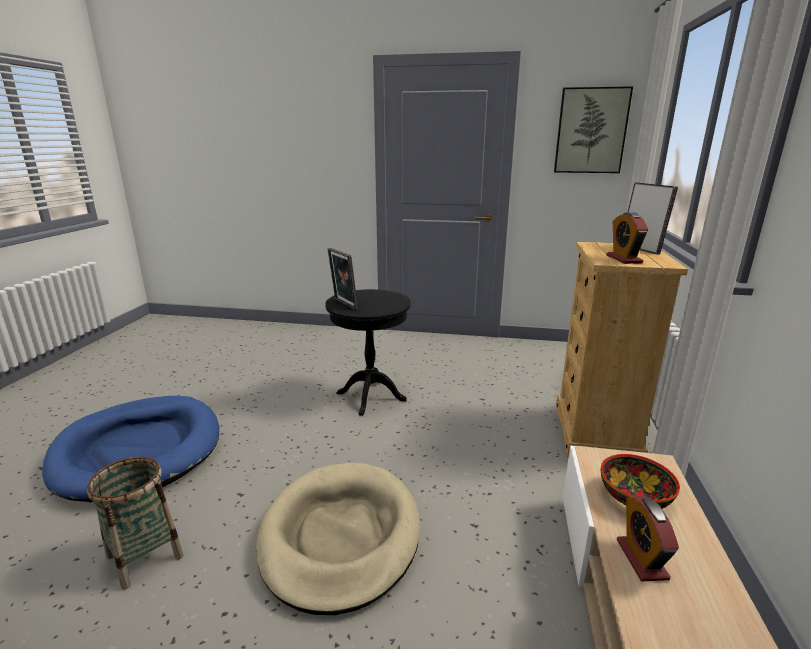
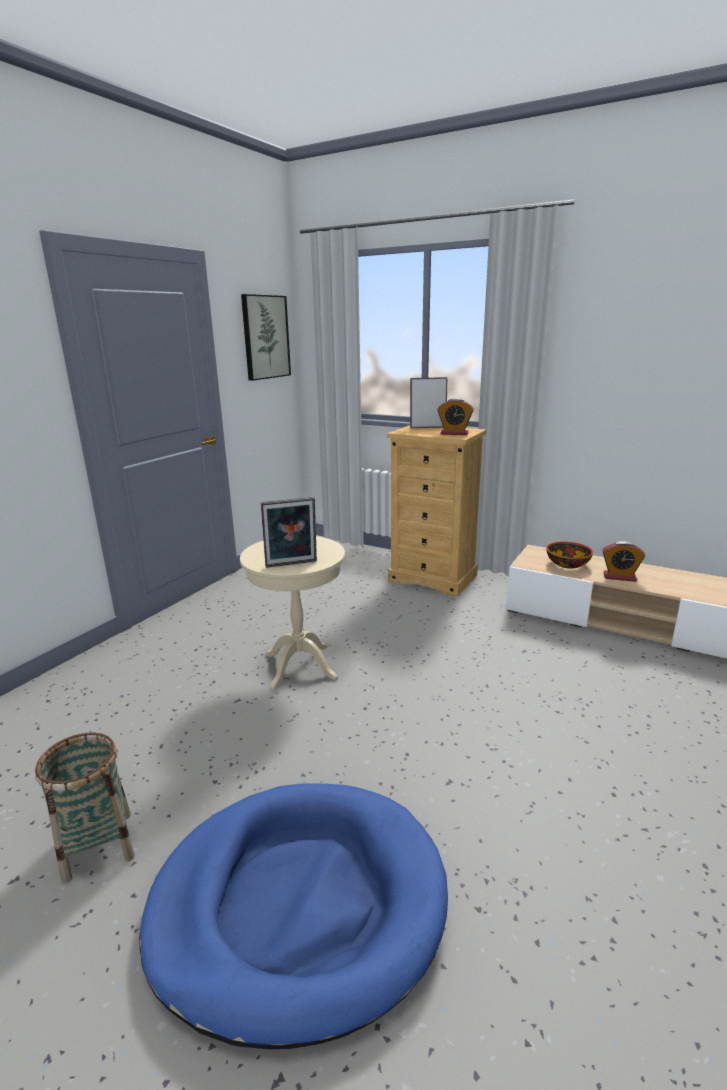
camera: 70 degrees left, 0 degrees up
basket [87,456,183,590] -> basket moved to [35,732,135,884]
beige dog bed [256,463,420,615] -> none
black side table [325,289,411,416] -> beige side table [240,536,345,690]

